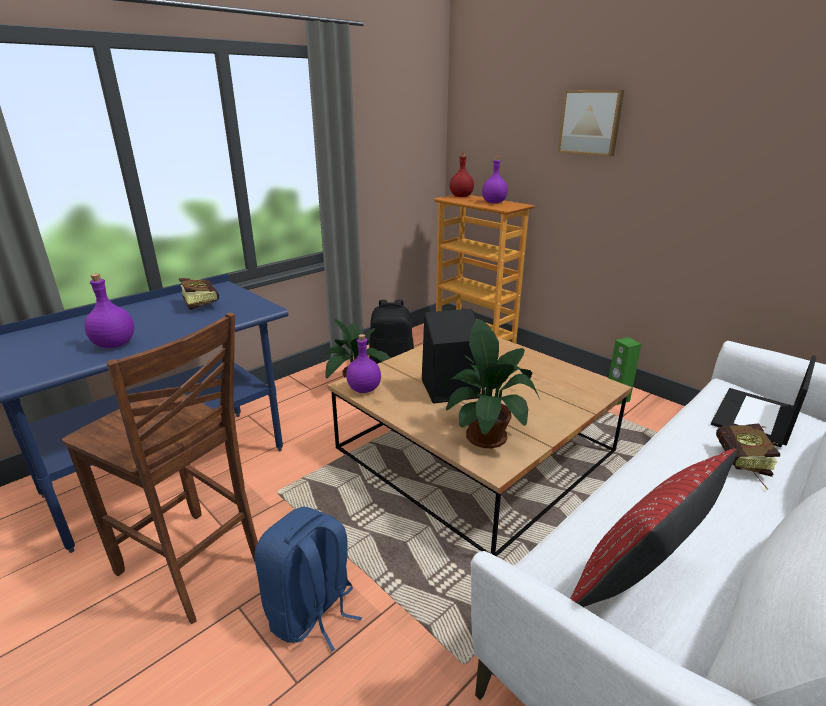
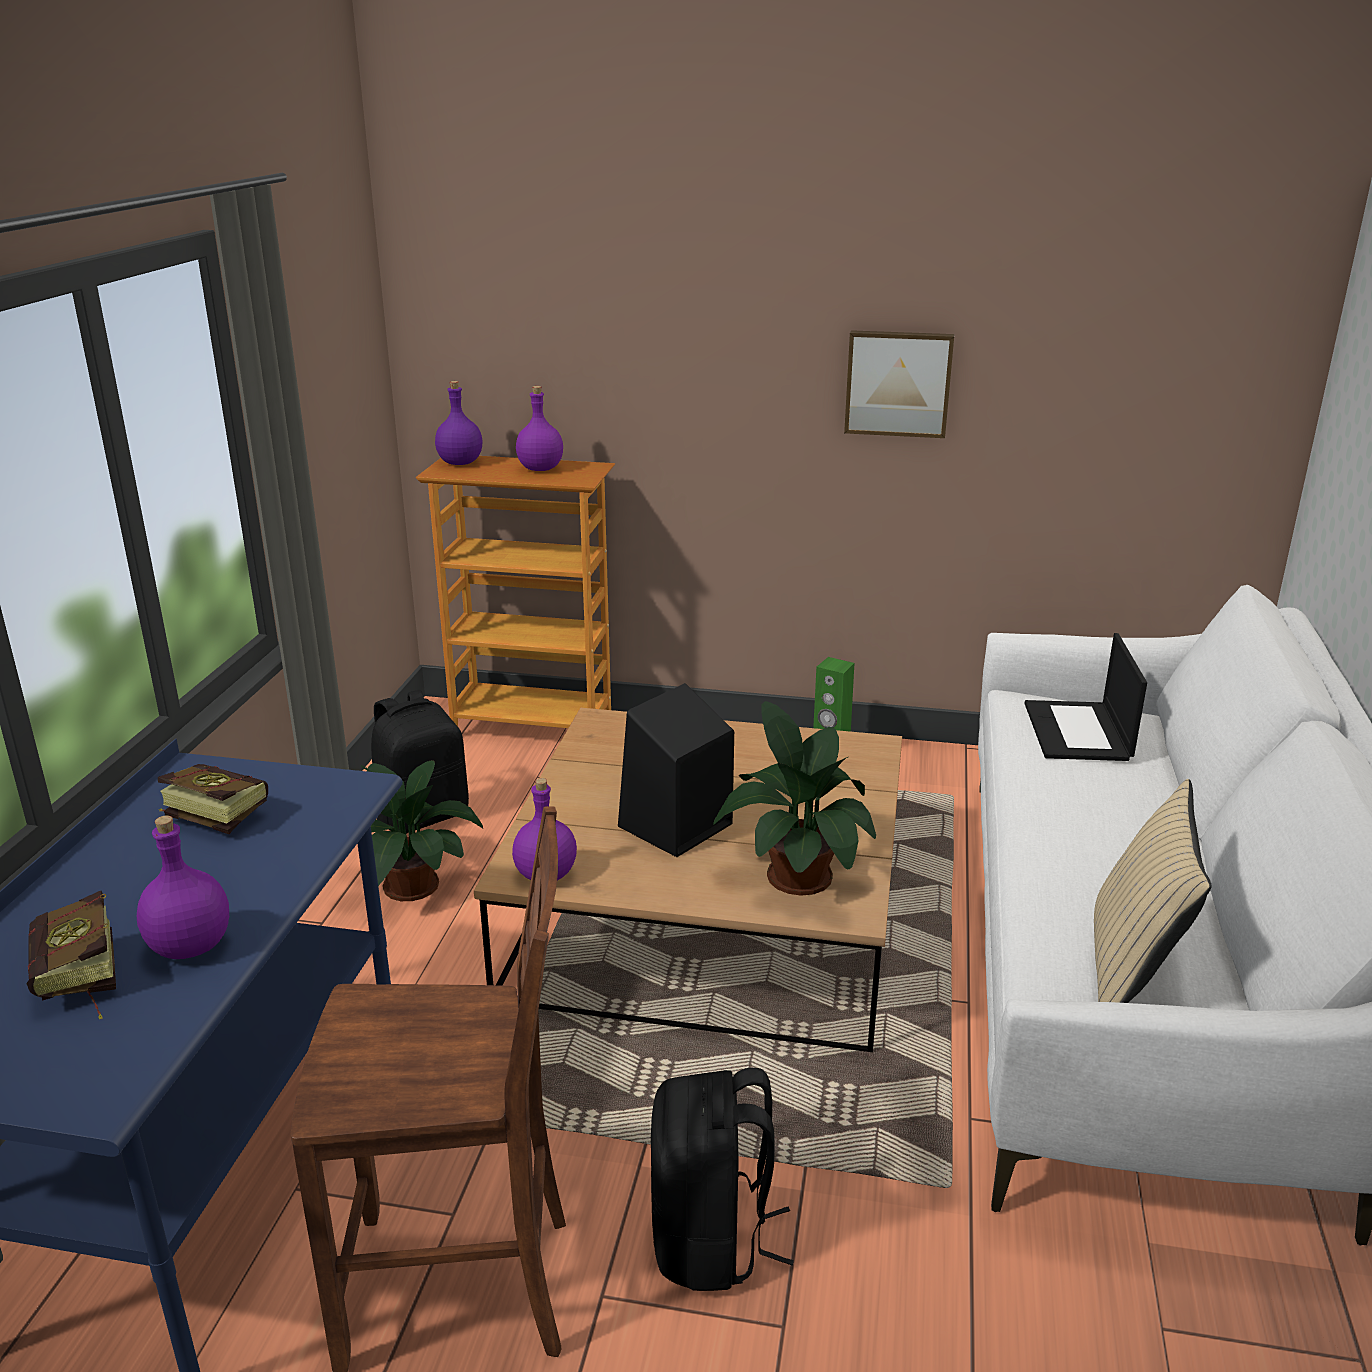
camera: 35 degrees left, 0 degrees up
blue backpack [255,506,362,651] -> black backpack [651,1068,794,1291]
red bottle [450,153,474,197] -> purple bottle [435,381,482,465]
picture [558,90,624,156] -> picture moved to [844,330,954,438]
red pillow [570,449,737,607] -> beige pillow [1094,779,1212,1003]
book [716,423,780,489] -> book moved to [26,891,116,1020]

